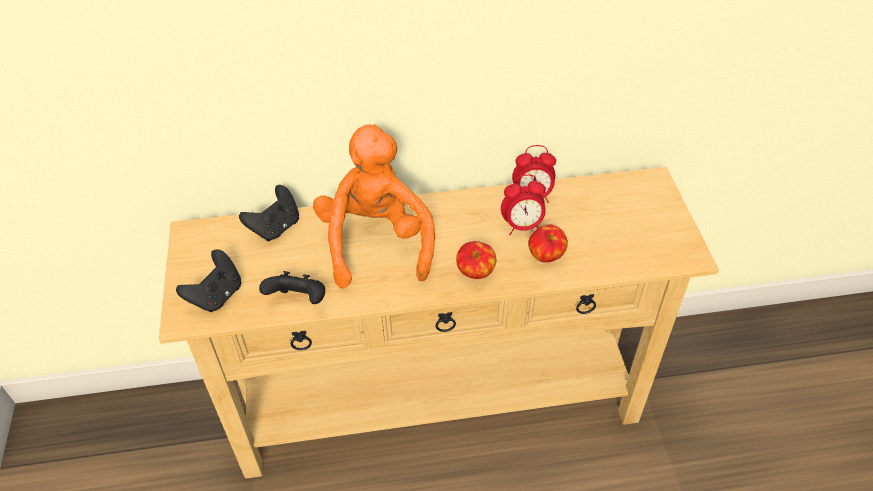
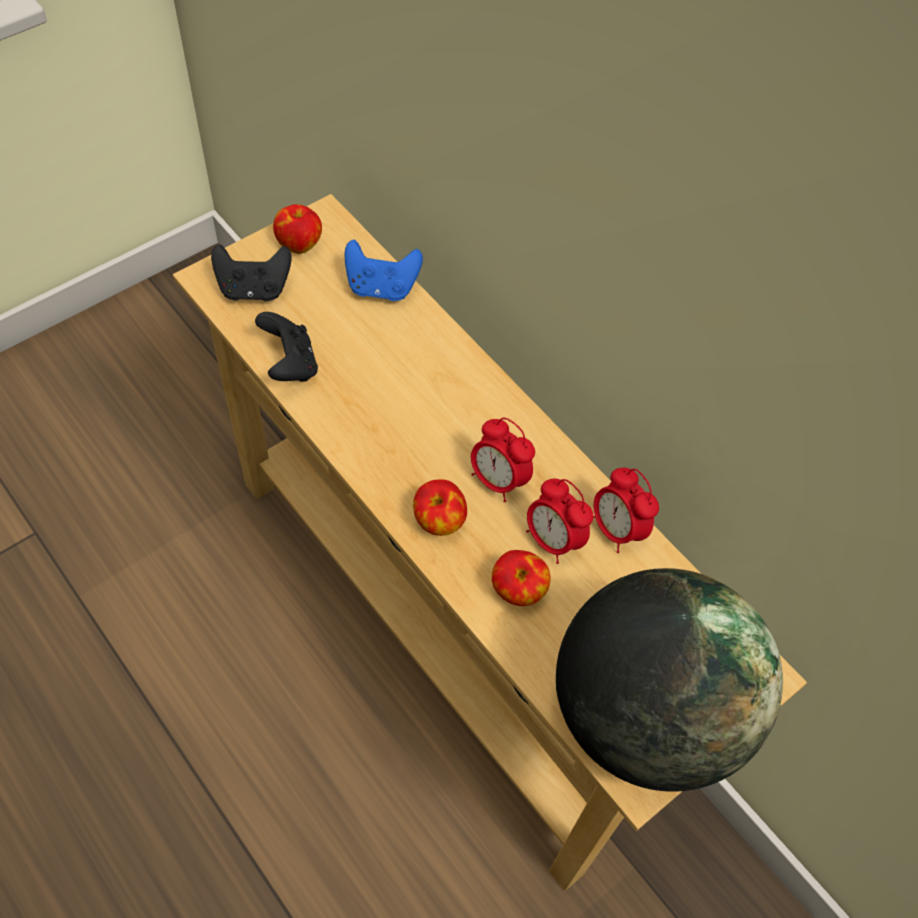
camera: 55 degrees right, 10 degrees up
black game controller [239,185,299,241] -> blue game controller [344,240,423,301]
orange plush toy [313,124,435,289] -> none
none -> apple [273,204,322,254]
none -> alarm clock [471,418,535,502]
none -> globe [556,568,783,792]

